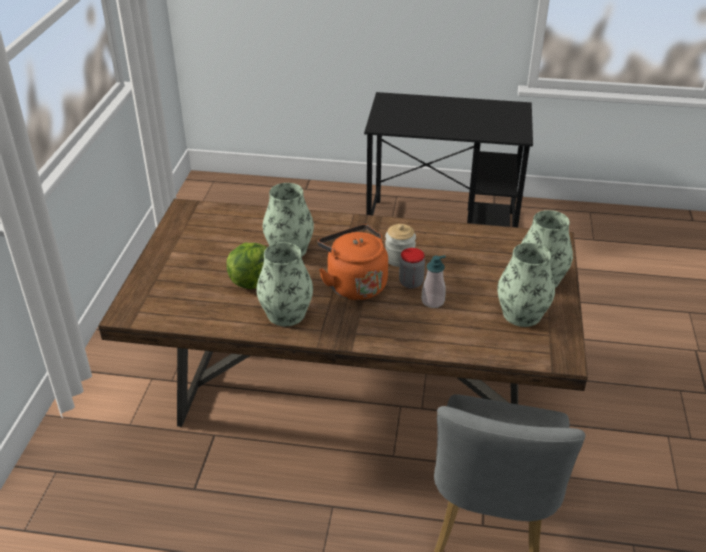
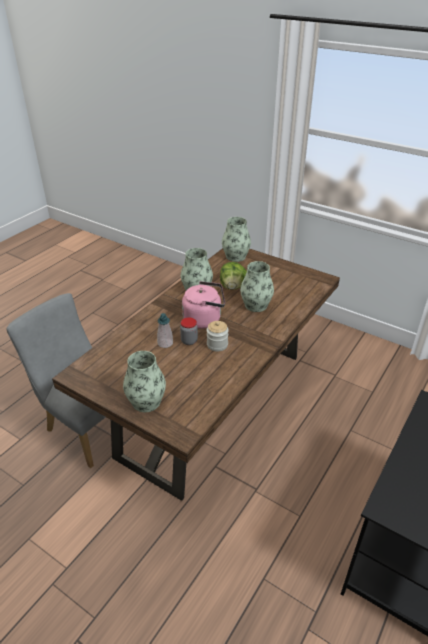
camera: 115 degrees right, 0 degrees up
orange kettle [318,225,388,300] -> pink kettle [182,281,225,329]
vase [497,243,555,327] -> vase moved to [222,217,251,262]

